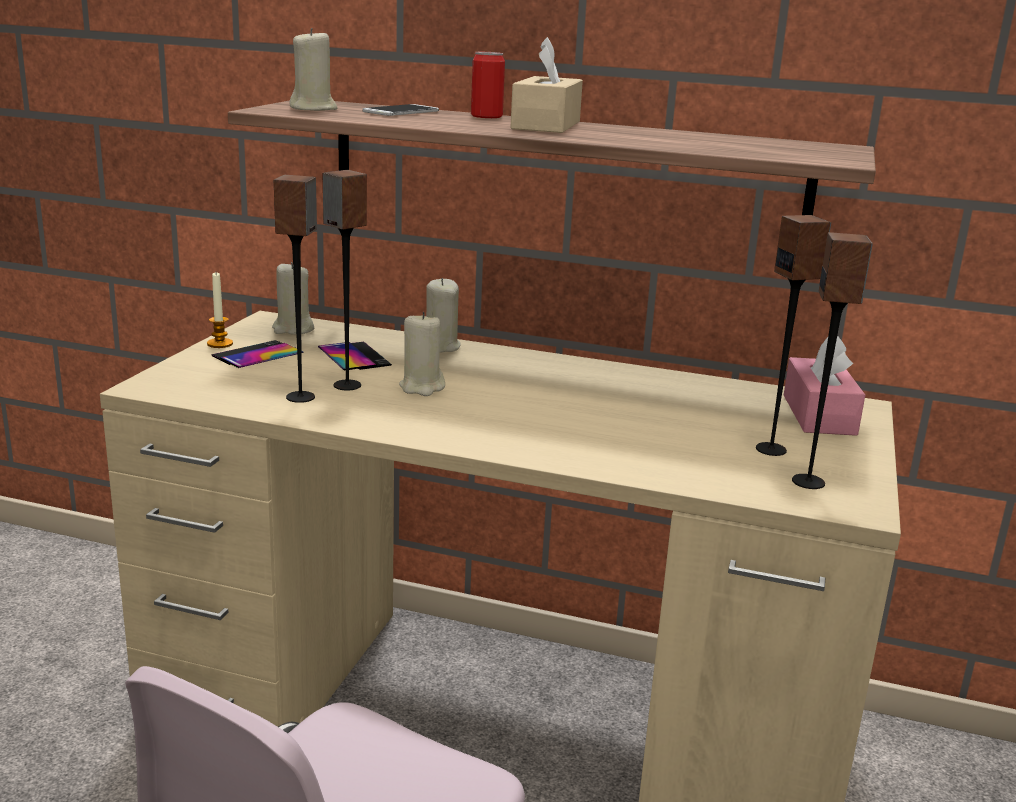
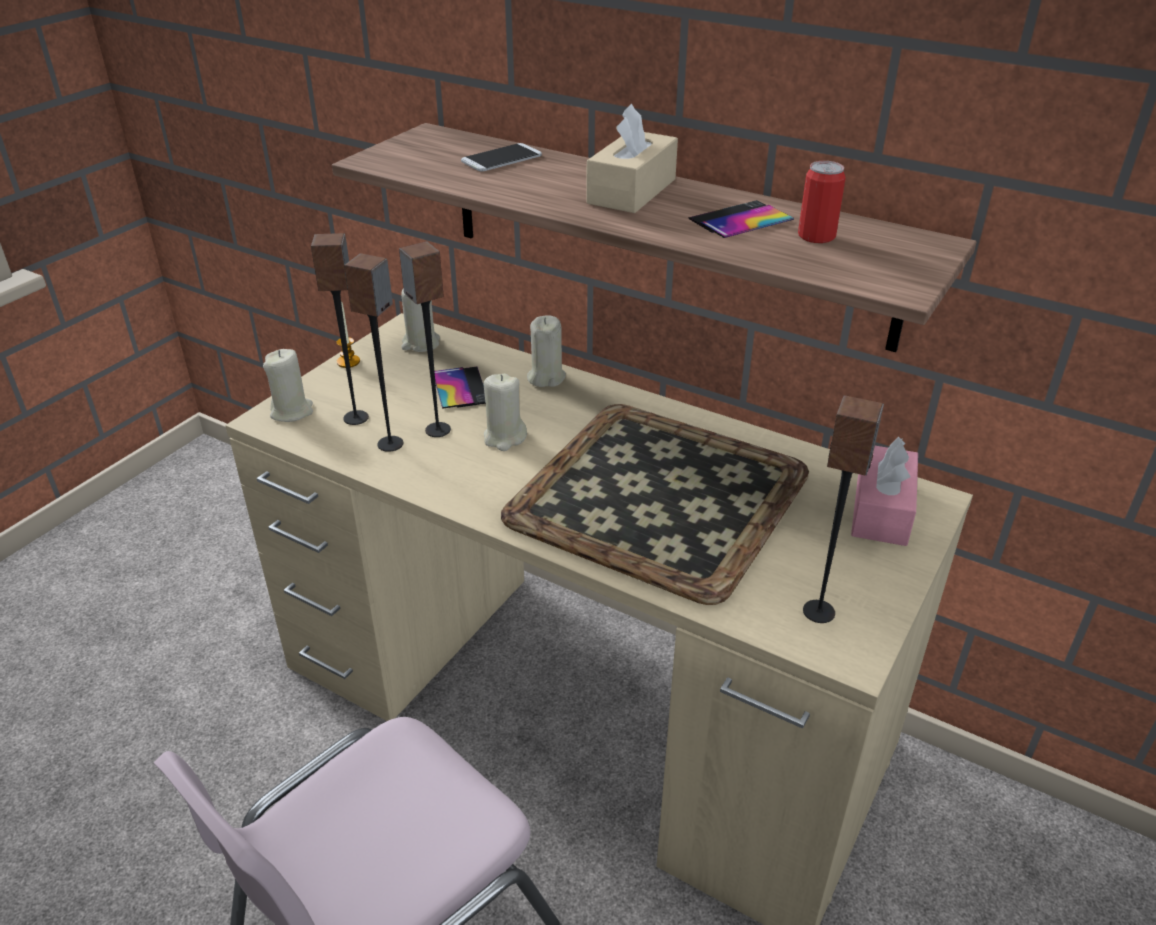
camera: 15 degrees right, 15 degrees up
phone [212,340,303,368] -> phone moved to [689,200,794,238]
beige candle [290,28,337,111] -> beige candle moved to [263,349,313,422]
can [471,52,505,118] -> can moved to [798,161,846,243]
speaker [756,215,831,456] -> speaker moved to [311,233,369,425]
none -> tray [501,404,809,605]

